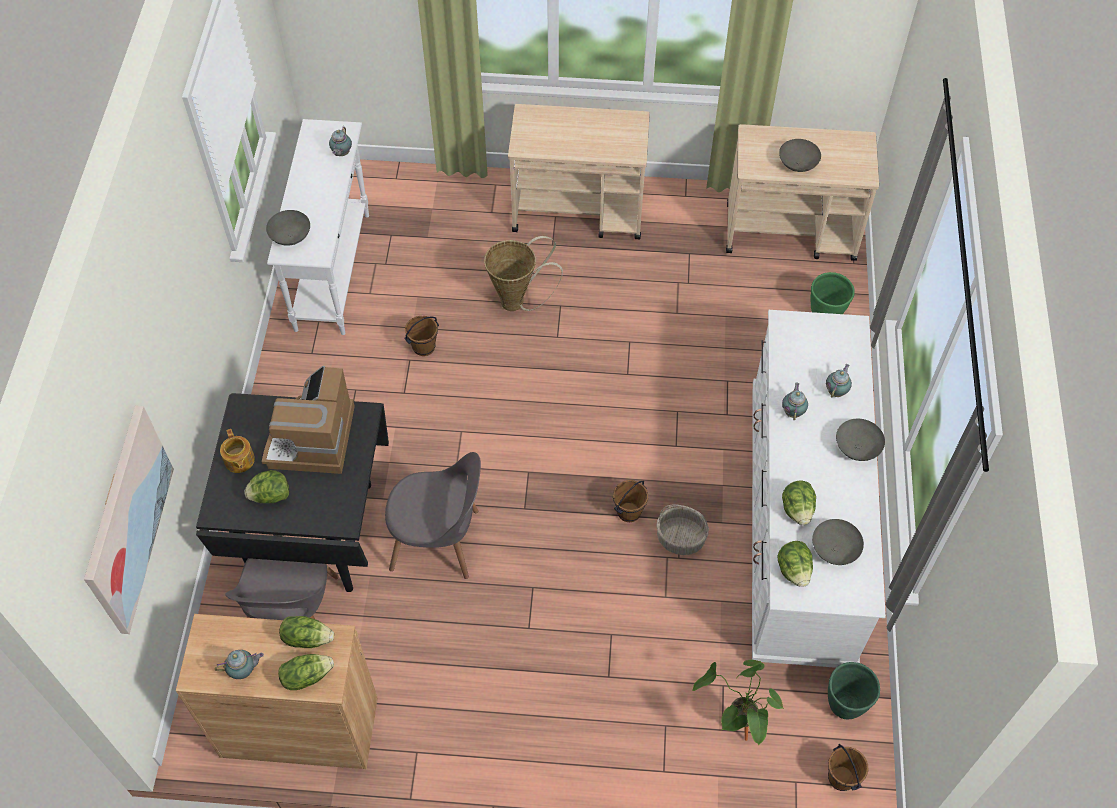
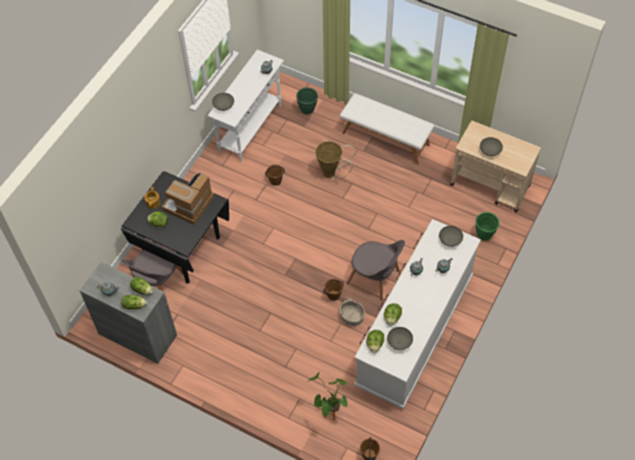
camera: 25 degrees right, 0 degrees up
picture [84,405,174,634] -> none
brown cabinet [176,614,378,769] -> grey cabinet [80,262,177,364]
grey chair [385,452,481,579] -> grey chair moved to [347,240,405,301]
beige cart [508,104,650,240] -> white bench [340,93,435,164]
green planter [828,662,880,719] -> green planter moved to [296,87,318,114]
grey bowl [836,419,885,461] -> grey bowl moved to [439,226,463,247]

